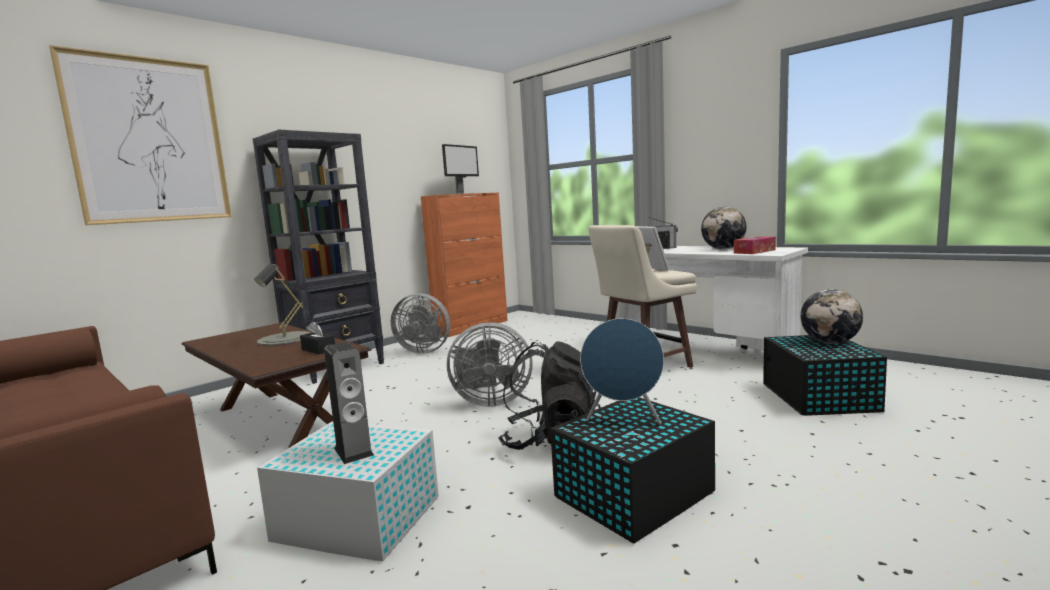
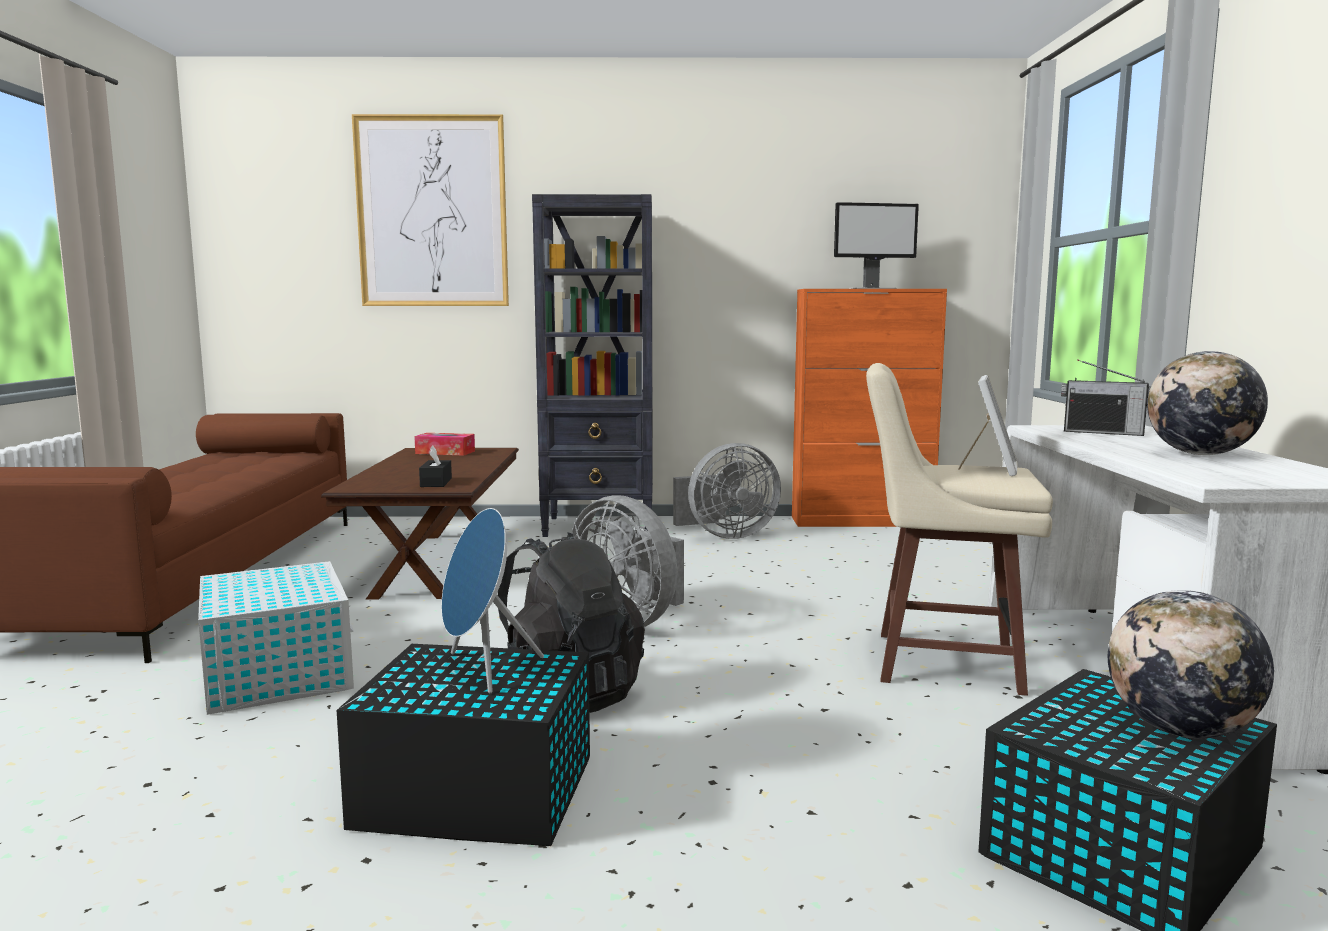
camera: 45 degrees right, 0 degrees up
grey table lamp [255,264,311,346] -> none
speaker [324,342,374,464] -> none
grey fan [391,293,450,354] -> grey fan turned 75 degrees counterclockwise [673,443,781,539]
tissue box [734,236,776,254] -> tissue box moved to [414,433,475,455]

